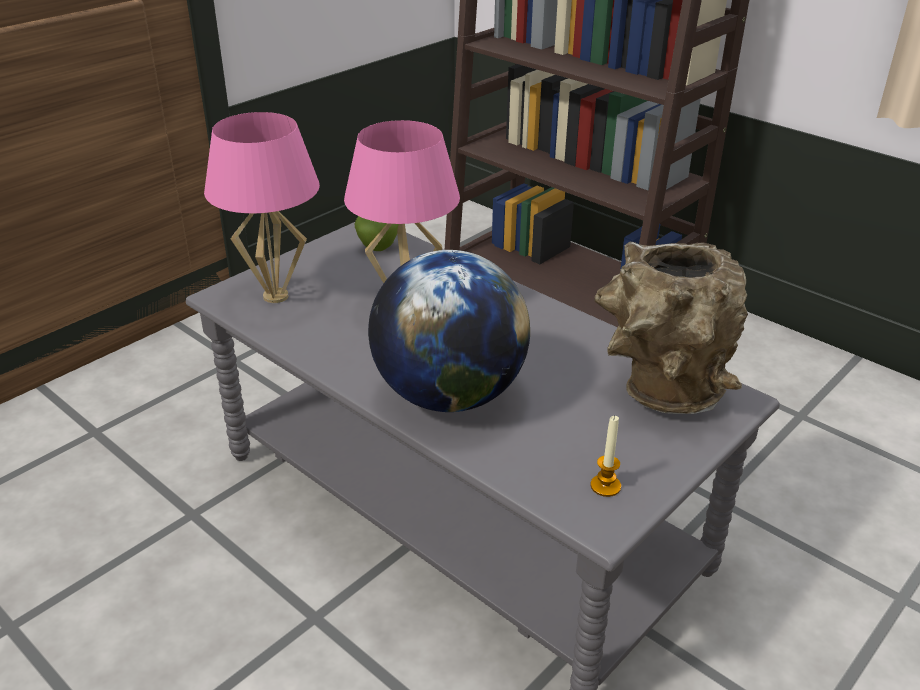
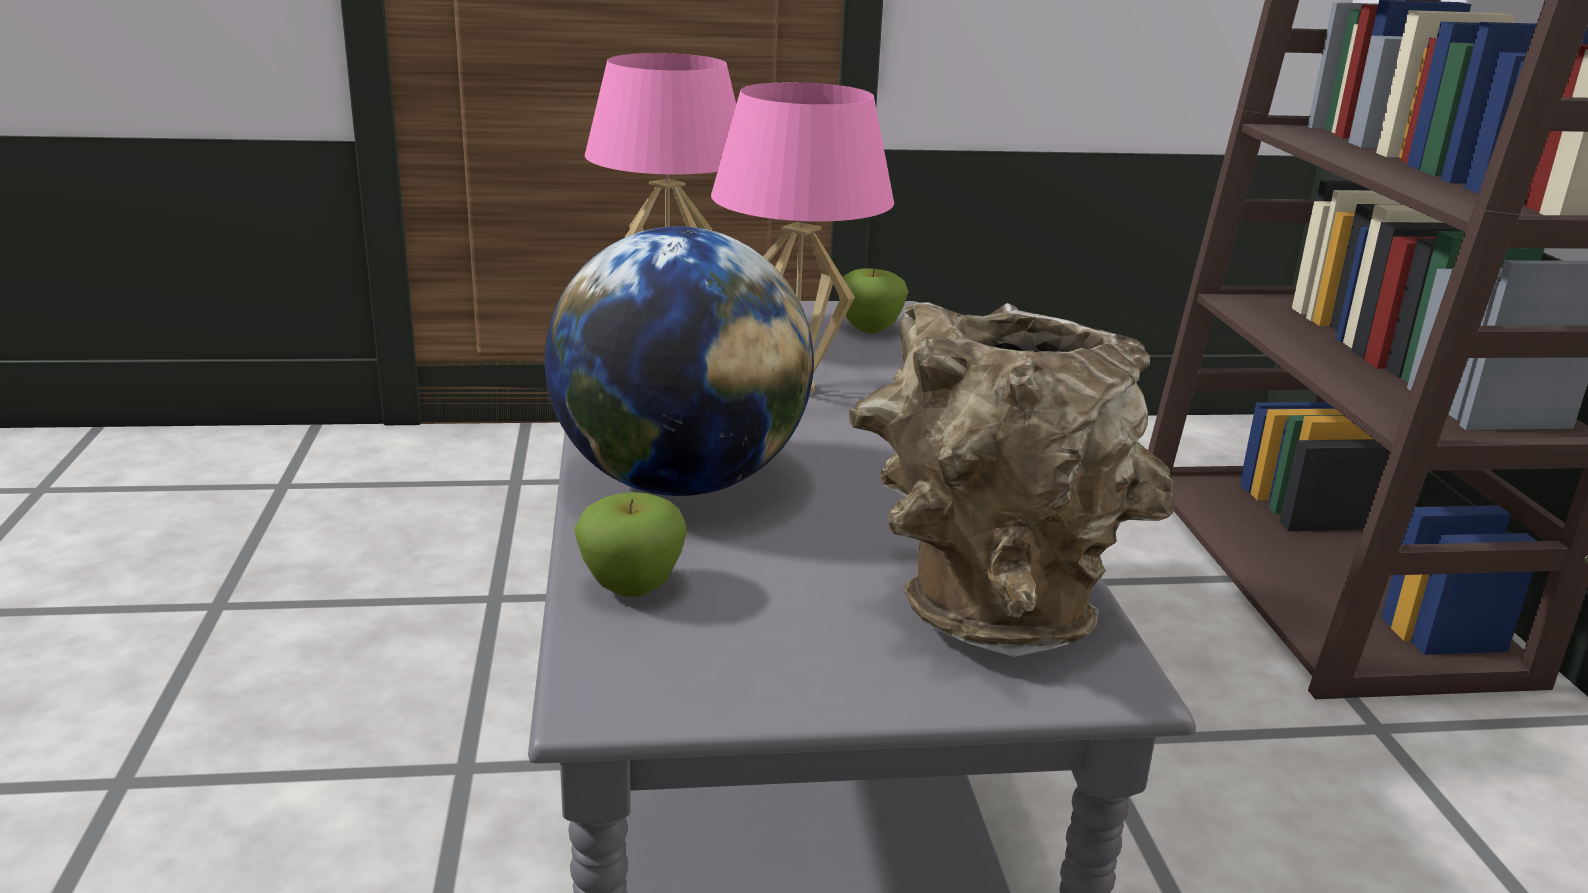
camera: 40 degrees right, 10 degrees down
candle [591,415,621,497] -> none
none -> apple [574,492,687,597]

